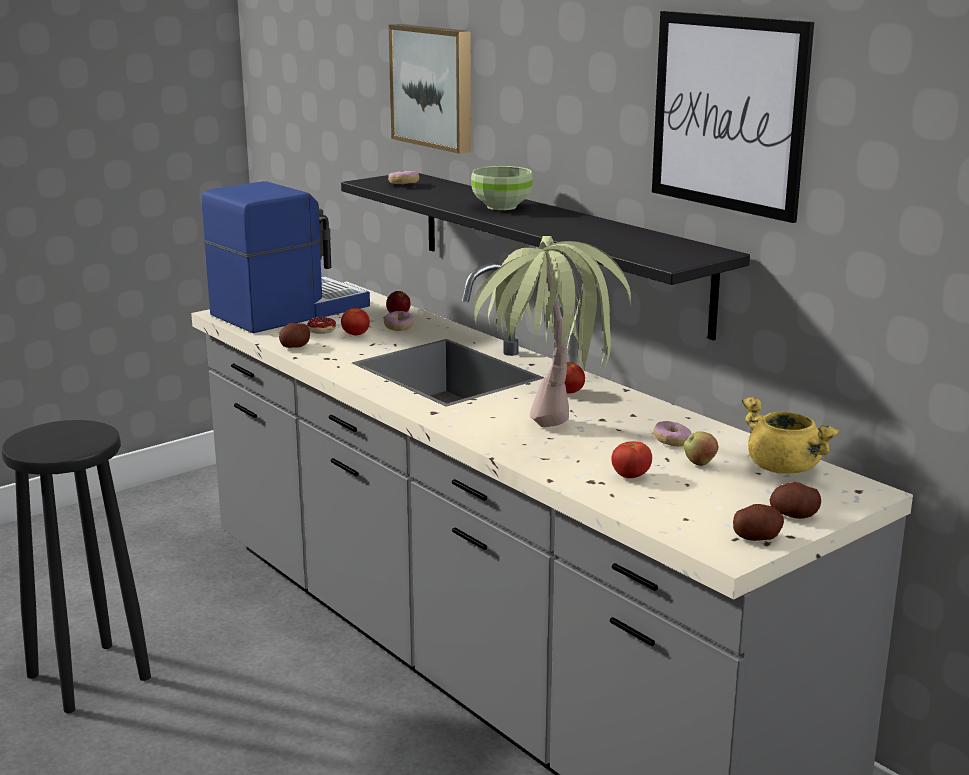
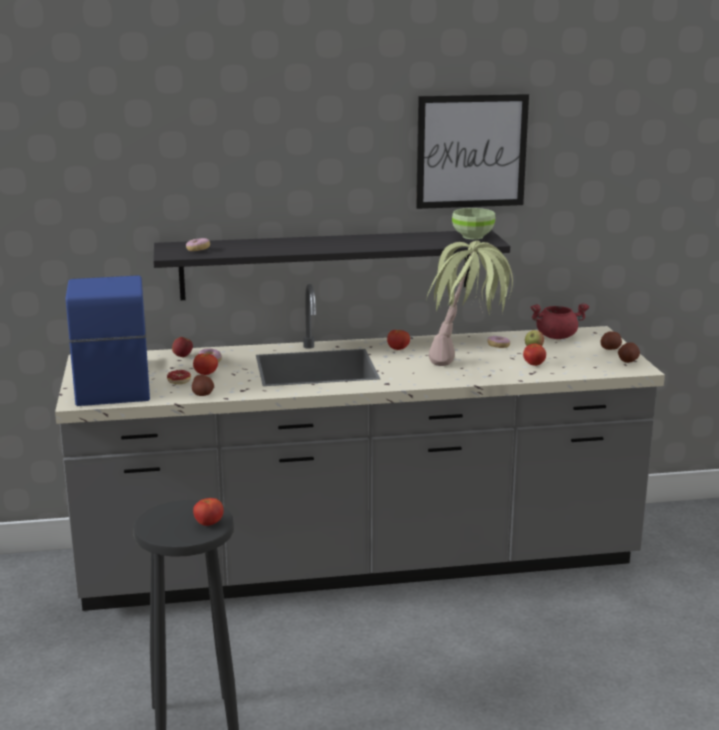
camera: 60 degrees left, 0 degrees up
picture [388,24,471,154] -> none
green bowl [471,166,533,210] -> green bowl moved to [452,208,495,239]
yellow cooking pot [742,397,839,474] -> red cooking pot [530,303,589,339]
none -> tomato [193,498,224,526]

